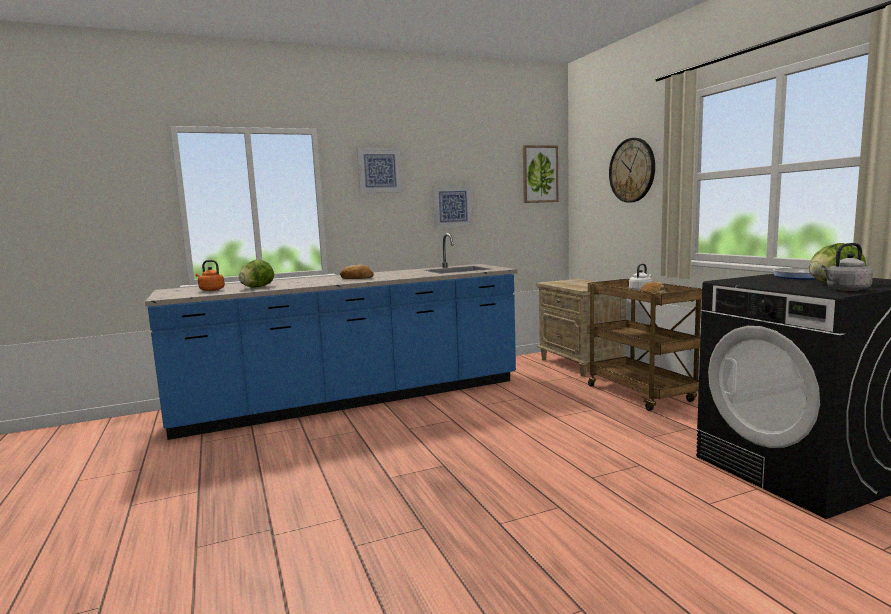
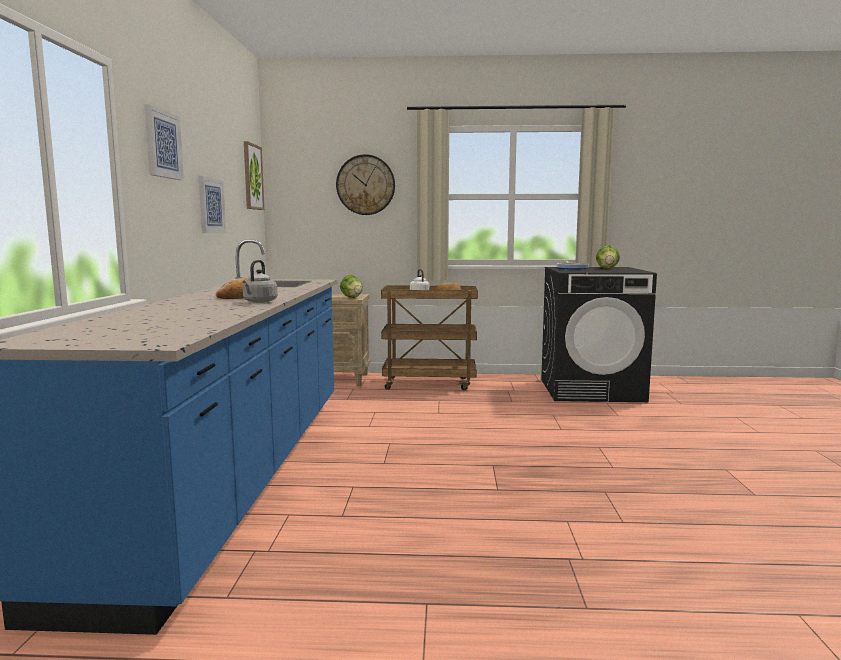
camera: 65 degrees left, 0 degrees up
orange kettle [196,260,225,291] -> none
lettuce [239,259,274,288] -> lettuce moved to [340,275,363,298]
grey kettle [821,243,873,291] -> grey kettle moved to [242,260,277,303]

